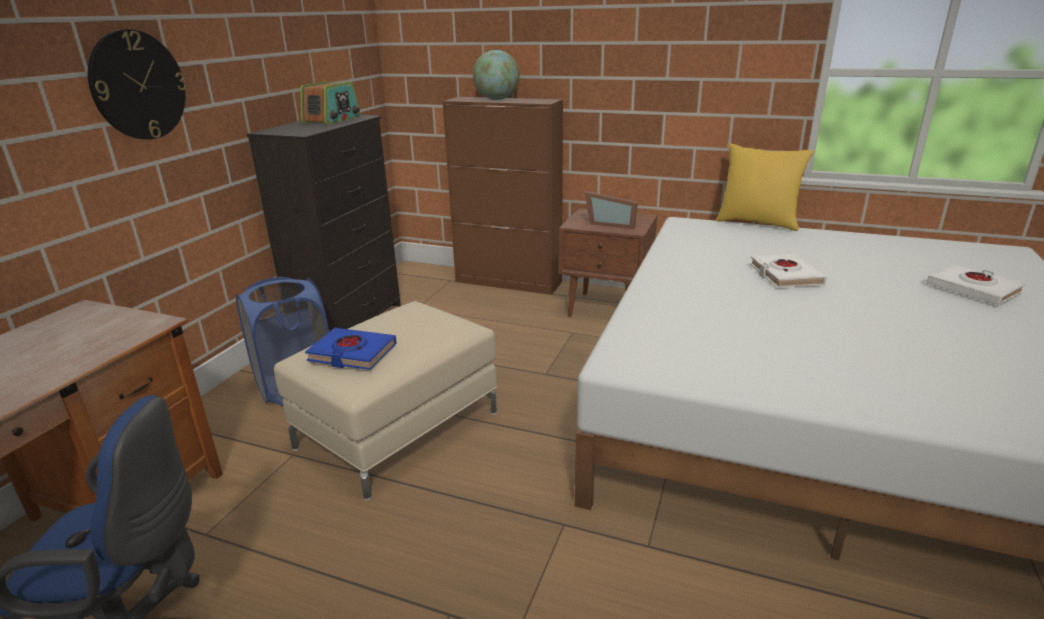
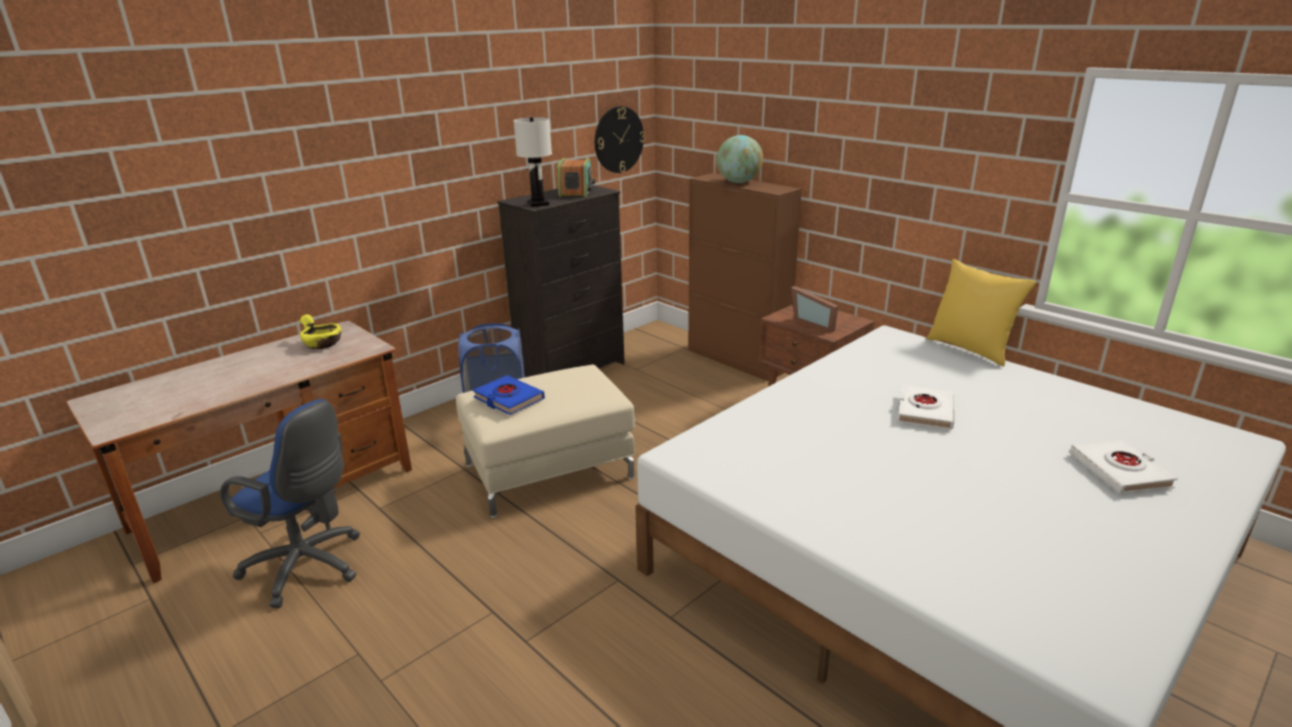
camera: 25 degrees right, 0 degrees up
wall clock [88,29,187,140] -> wall clock moved to [595,106,645,173]
radio [300,81,360,125] -> radio turned 45 degrees counterclockwise [557,158,595,197]
none -> yellow bowl [299,314,342,349]
none -> white table lamp [513,117,552,207]

